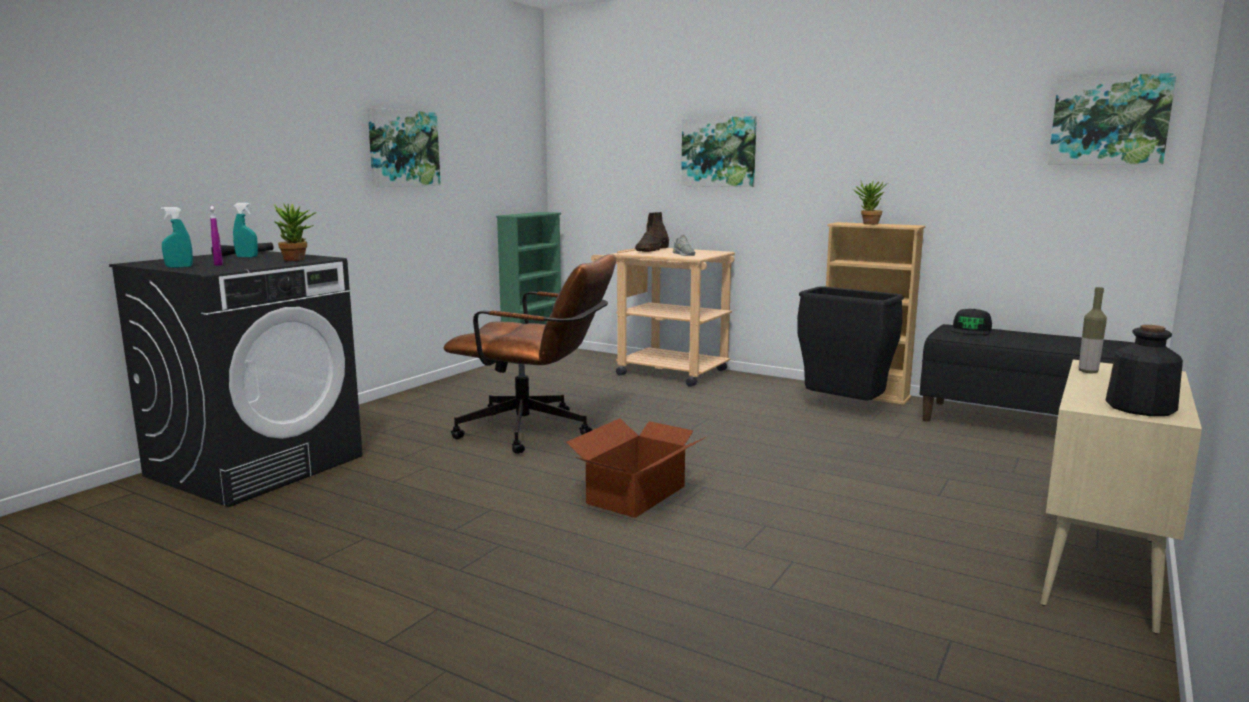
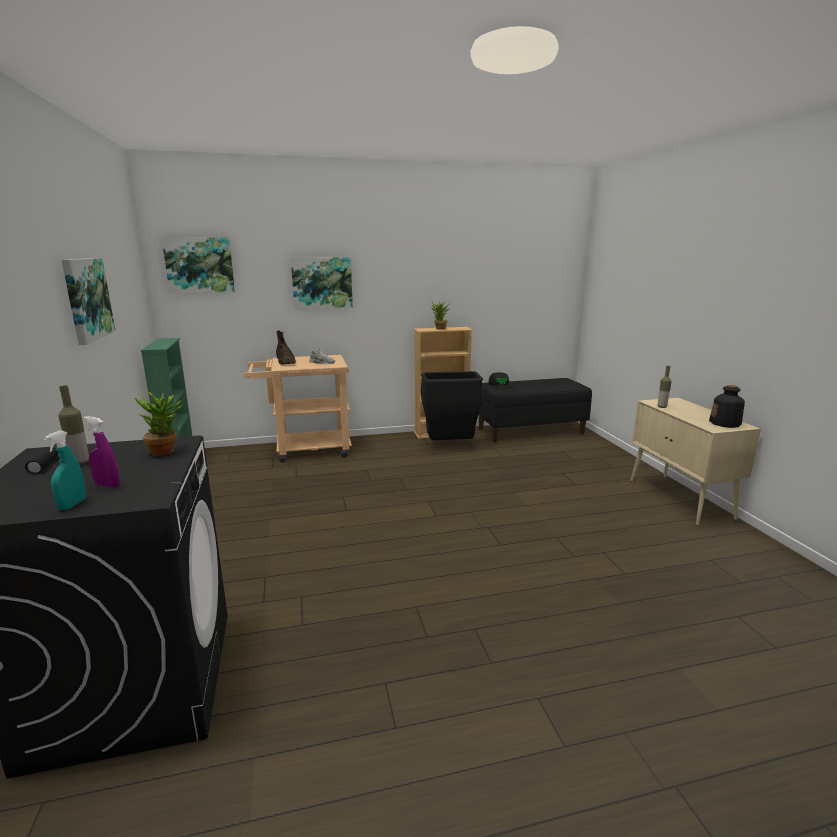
camera: 45 degrees left, 5 degrees up
turquoise spray bottle [233,203,258,257] -> bottle [58,385,89,465]
brown office chair [444,254,616,454] -> none
cardboard box [566,418,706,518] -> none
picture [1048,73,1177,165] -> picture moved to [162,237,235,294]

